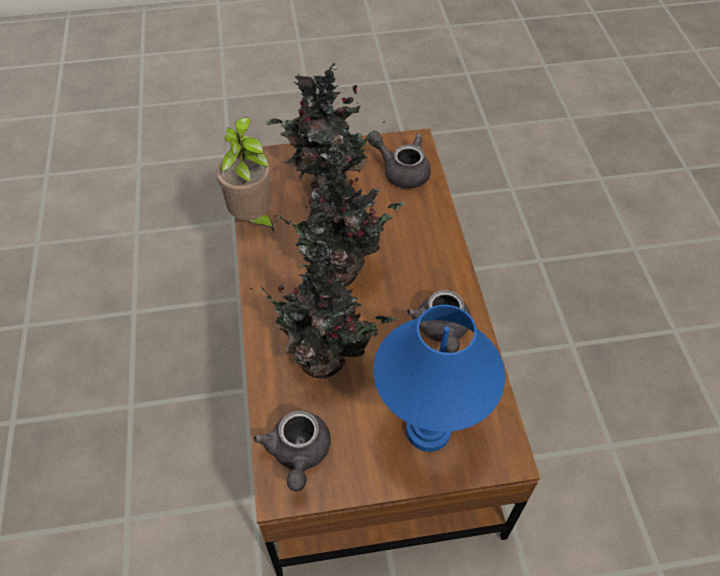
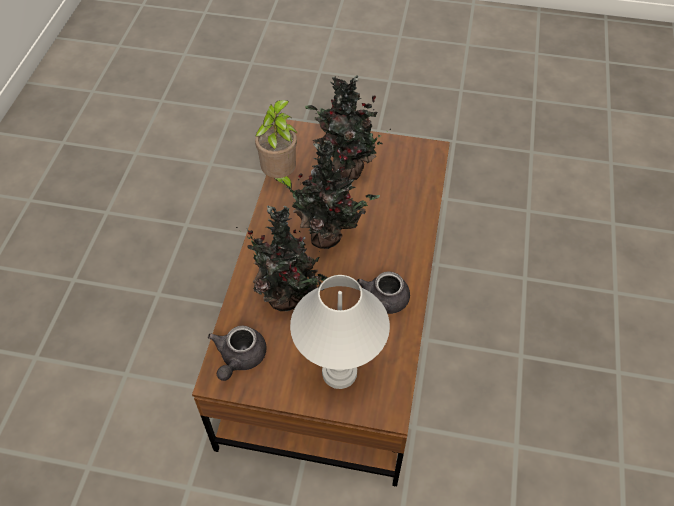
camera: 20 degrees right, 0 degrees up
grey teapot [367,131,431,189] -> none
blue table lamp [373,305,505,452] -> white table lamp [290,275,390,389]

